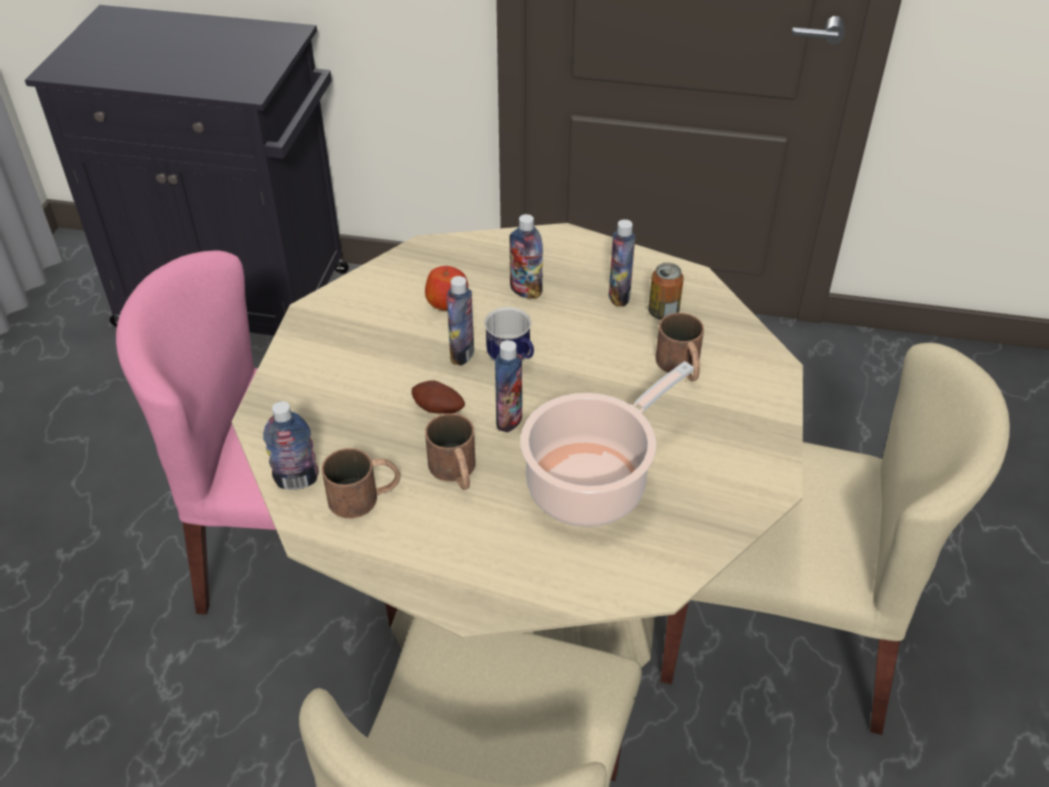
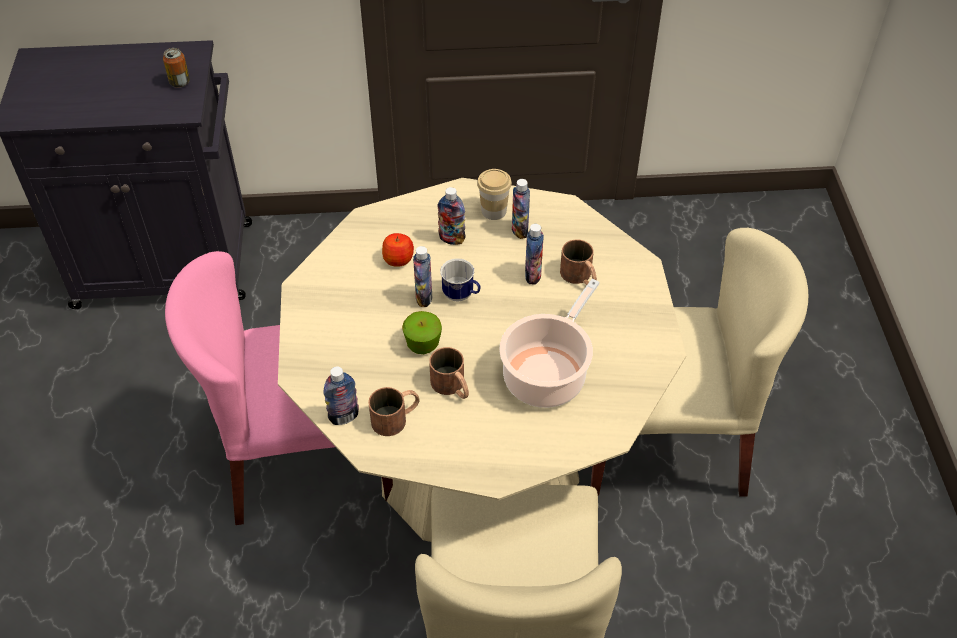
camera: 15 degrees left, 5 degrees up
potato [412,380,465,414] -> apple [402,311,442,354]
bottle [495,340,522,432] -> bottle moved to [525,224,544,285]
can [648,263,684,320] -> can moved to [163,48,190,88]
none -> cup [477,169,512,220]

